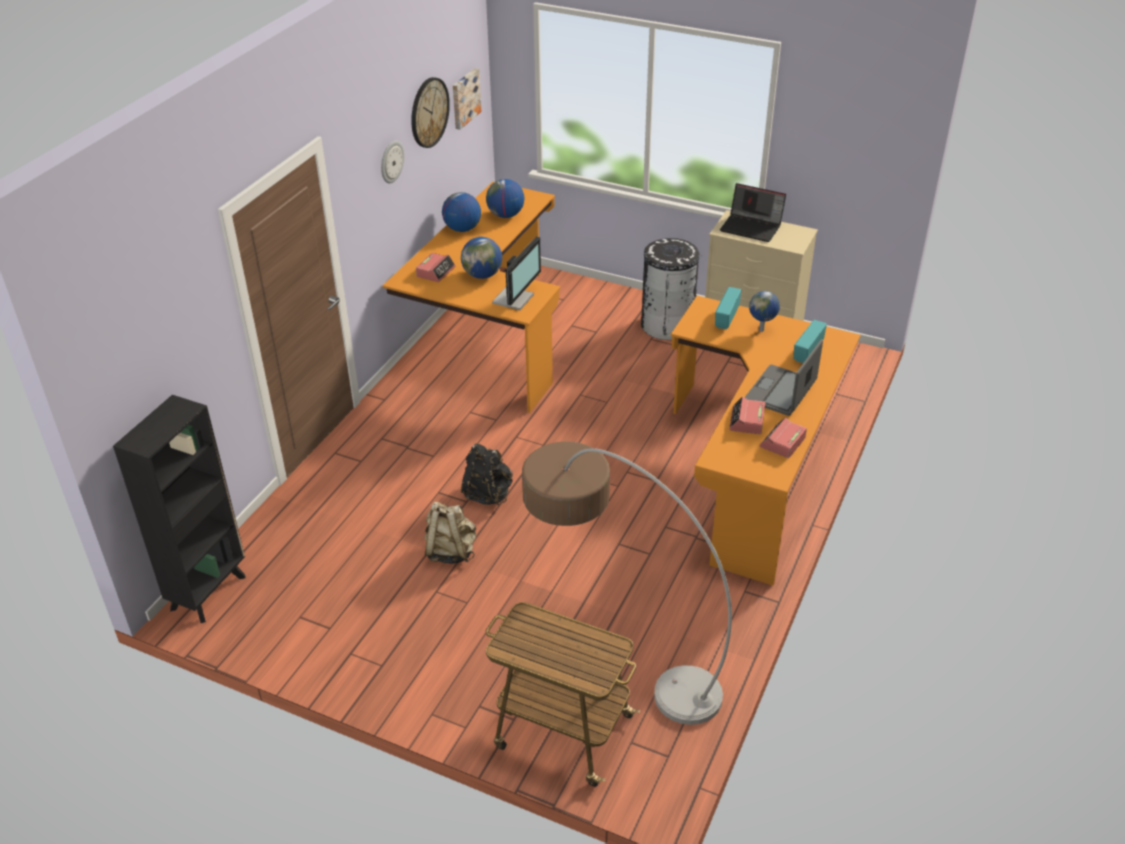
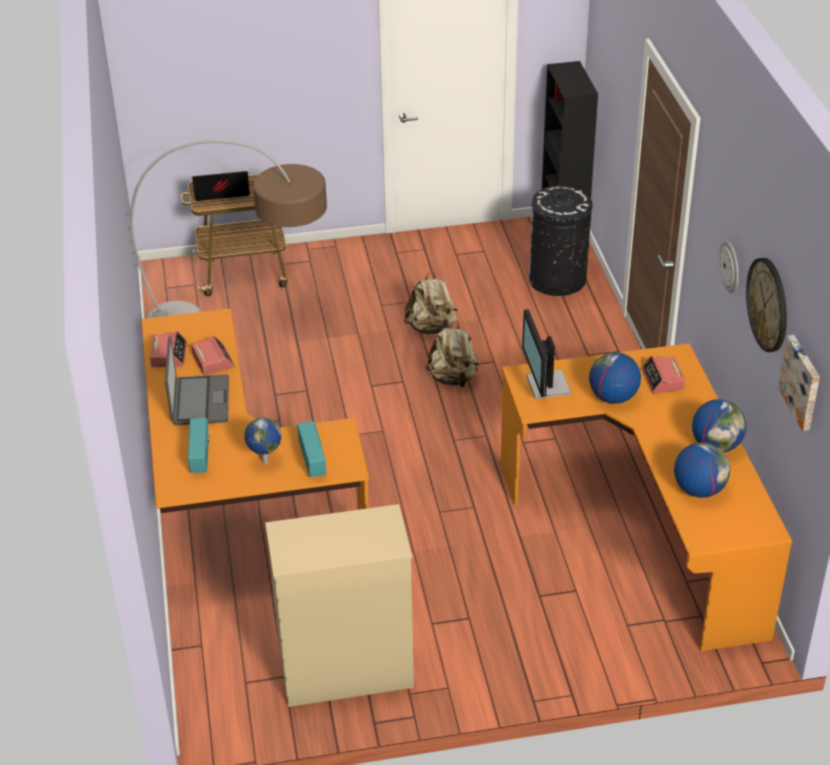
camera: 145 degrees right, 0 degrees up
black backpack [461,444,513,505] -> beige backpack [425,321,479,387]
black trash can [641,238,700,340] -> black trash can moved to [528,185,593,296]
laptop [720,183,786,242] -> laptop moved to [192,171,250,201]

